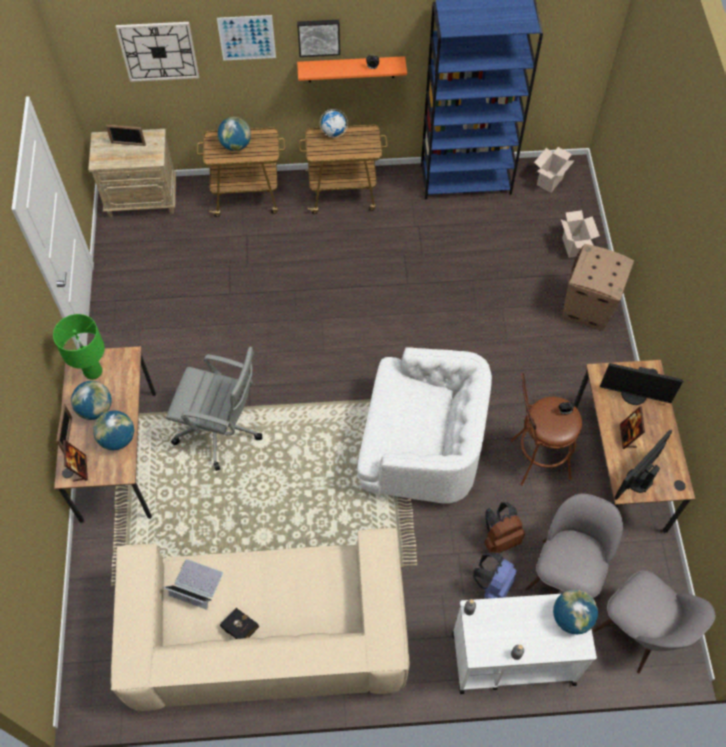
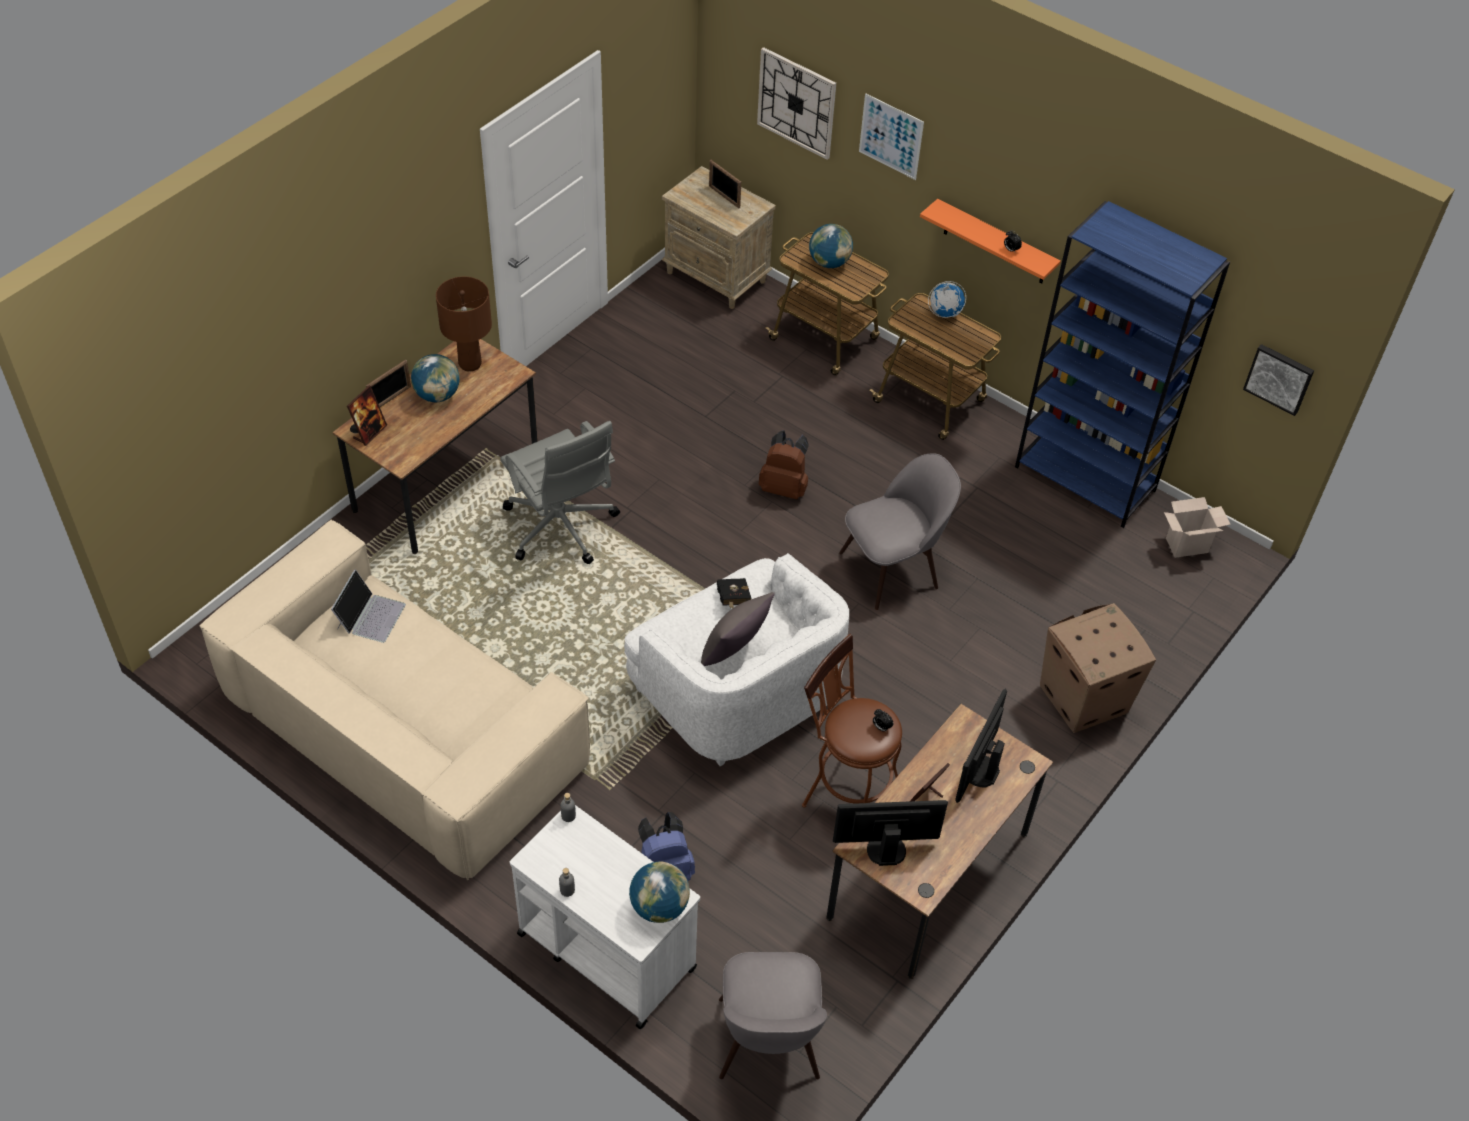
camera: 40 degrees right, 10 degrees down
green table lamp [53,314,105,380] -> brown table lamp [436,277,492,372]
globe [93,411,134,450] -> none
laptop [164,559,223,610] -> laptop turned 45 degrees clockwise [331,570,406,643]
black book [220,608,259,639] -> black book moved to [717,578,751,609]
picture [297,20,340,57] -> picture moved to [1243,344,1314,416]
brown backpack [484,502,525,553] -> brown backpack moved to [759,430,809,499]
grey chair [525,494,623,598] -> grey chair moved to [839,453,961,610]
cardboard box [561,210,600,258] -> none
monitor [600,363,684,405] -> monitor turned 60 degrees clockwise [955,689,1007,803]
none -> grey pillow [701,592,775,666]

